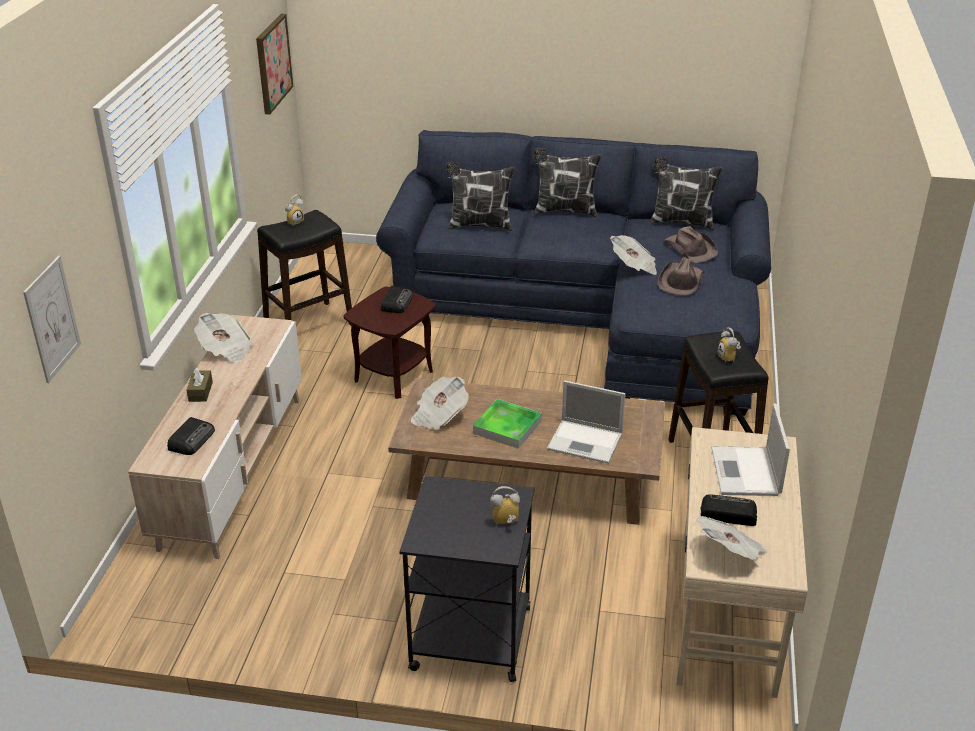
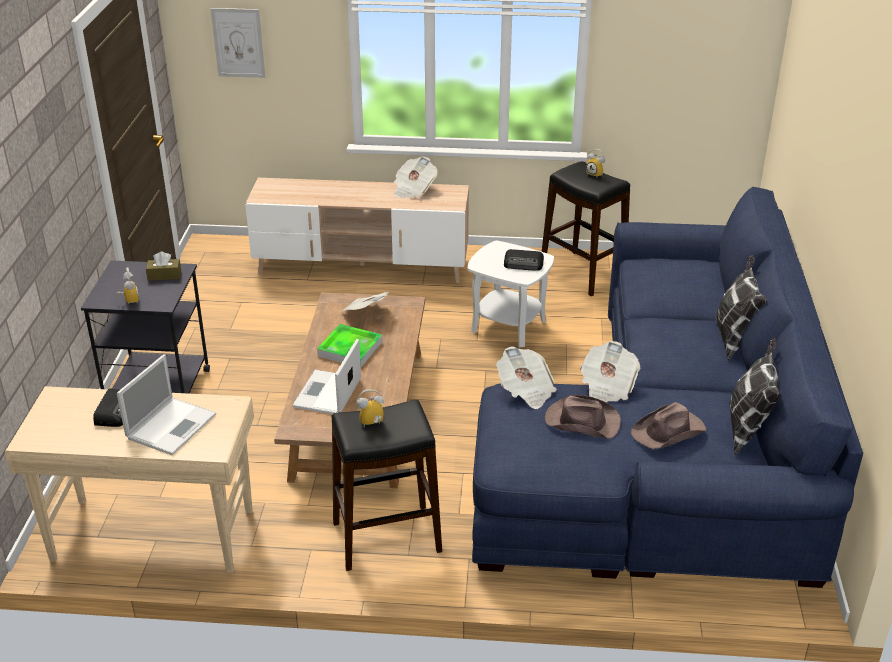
camera: 85 degrees right, 0 degrees up
radio [167,417,215,455] -> none
brown tissue box [187,367,213,402] -> brown tissue box moved to [146,252,181,281]
picture [256,14,293,114] -> none
brown side table [343,287,436,399] -> white side table [468,241,554,348]
pillow [446,162,514,231] -> none
newspaper [696,516,768,561] -> newspaper moved to [496,346,557,409]
laptop [711,403,790,496] -> laptop turned 120 degrees clockwise [117,354,216,455]

